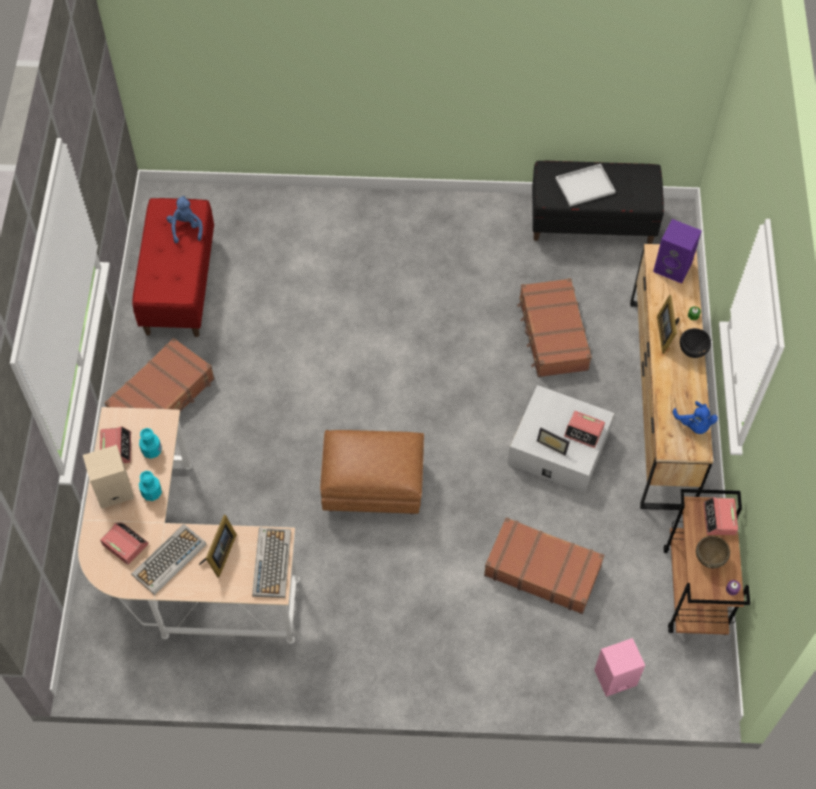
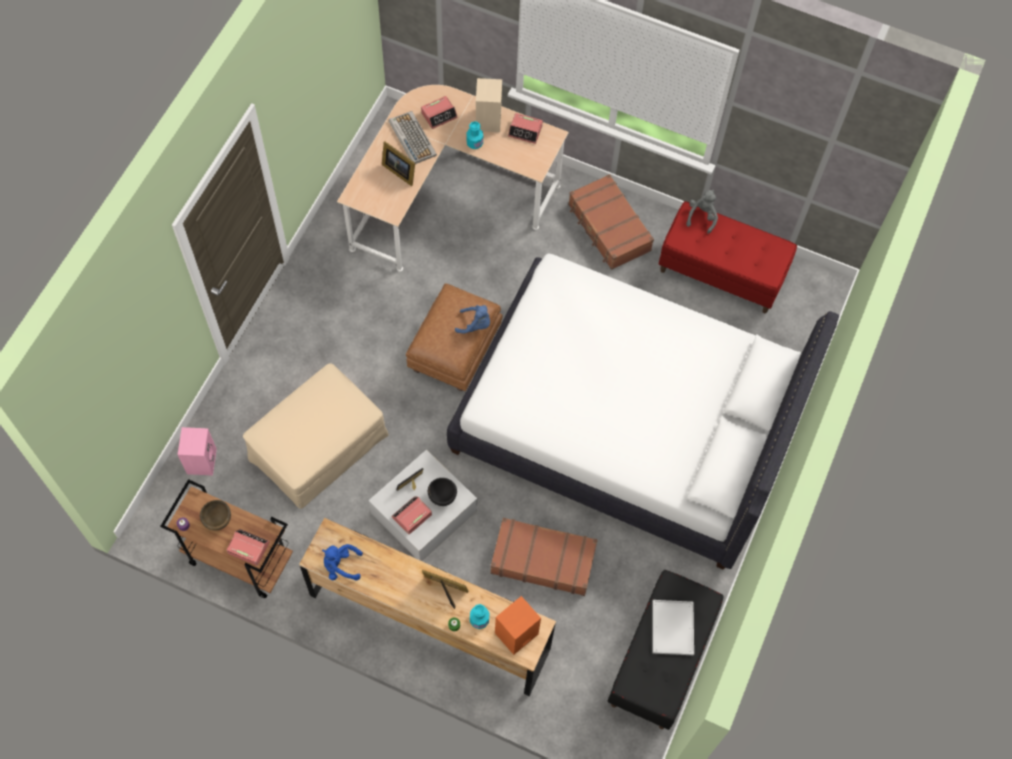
camera: 110 degrees right, 5 degrees up
turquoise bottle [139,428,162,459] -> turquoise bottle moved to [470,604,489,629]
blue plush toy [167,196,203,243] -> blue plush toy moved to [455,305,490,333]
keyboard [252,527,291,598] -> none
brown suitcase [484,517,605,614] -> beige ottoman [243,363,389,509]
purple speaker [653,219,702,283] -> orange speaker [495,596,541,655]
black bowl [680,328,711,358] -> black bowl moved to [428,478,457,506]
none -> white bed [447,253,839,569]
none -> grey plush toy [686,190,718,234]

